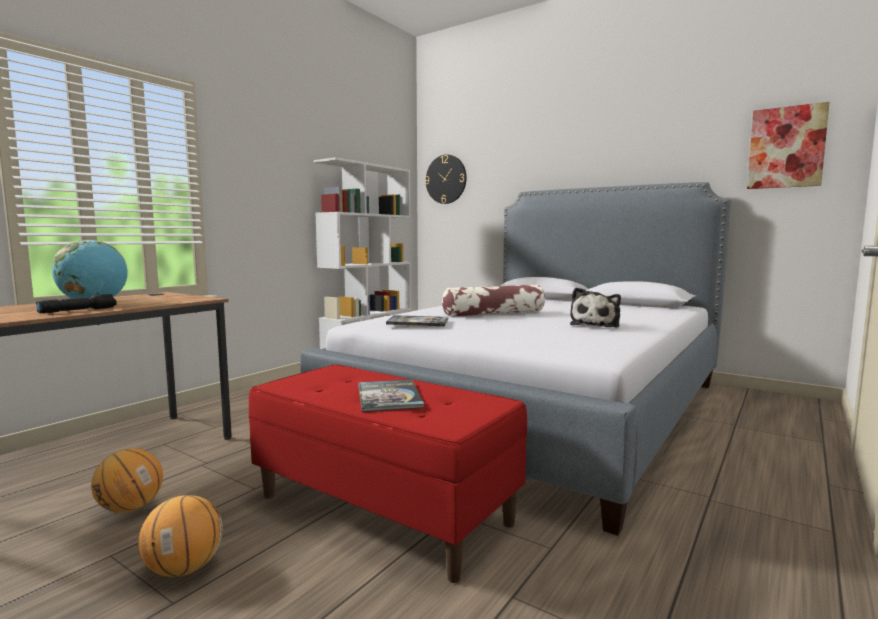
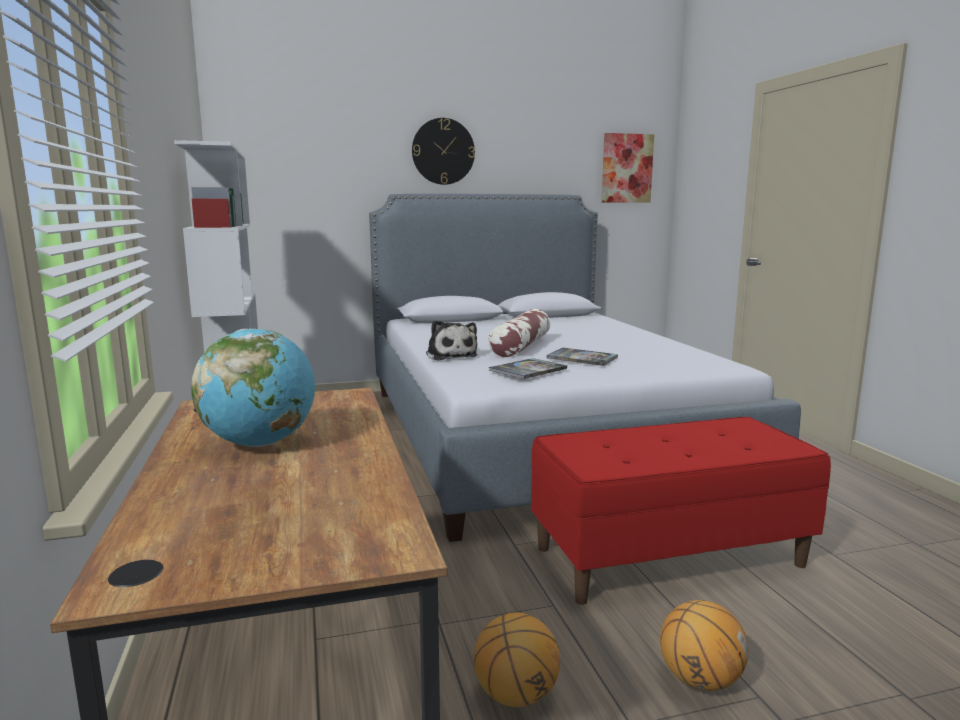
camera: 50 degrees left, 5 degrees up
black flashlight [36,294,117,313] -> none
book [358,379,424,412] -> book moved to [547,347,618,366]
wall clock [425,155,467,204] -> wall clock moved to [412,118,475,185]
plush toy [570,287,621,328] -> plush toy moved to [426,320,477,361]

